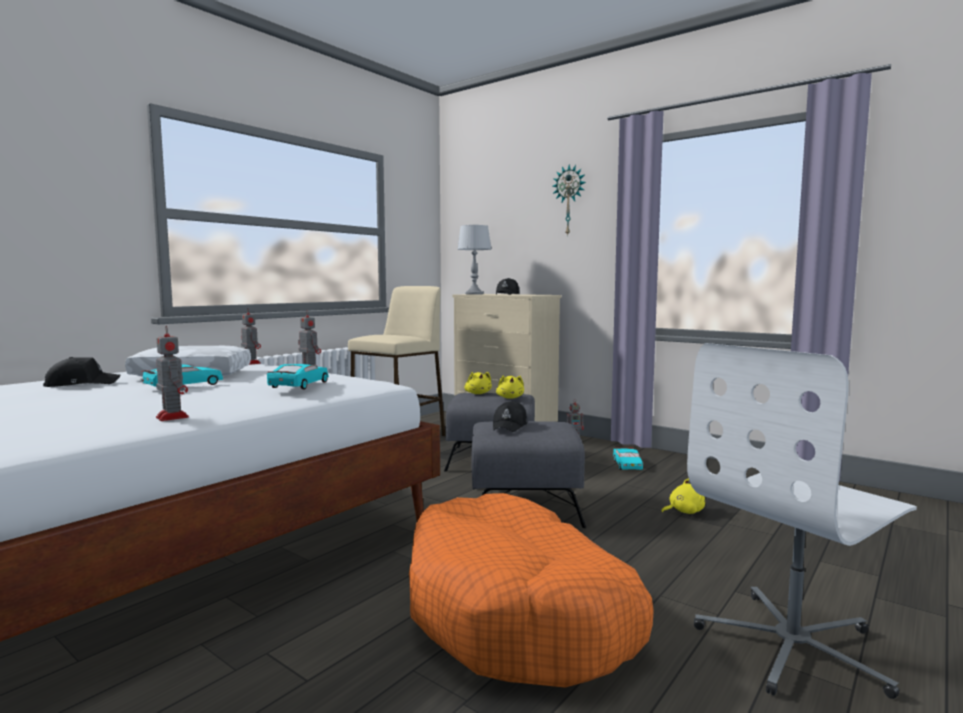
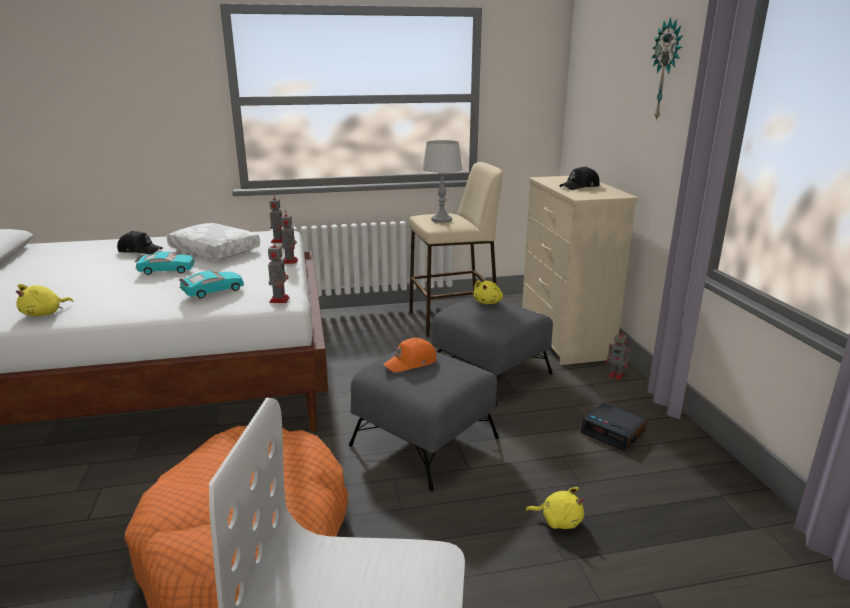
camera: 40 degrees right, 15 degrees up
toy robot [156,325,189,421] -> toy robot moved to [268,240,290,303]
grey table lamp [457,225,491,294] -> grey table lamp moved to [422,140,462,223]
black cap [493,401,527,432] -> orange cap [383,338,437,373]
yellow plush toy [496,375,524,399] -> yellow plush toy moved to [16,284,73,316]
turquoise toy car [613,447,643,470] -> alarm clock [581,403,647,451]

